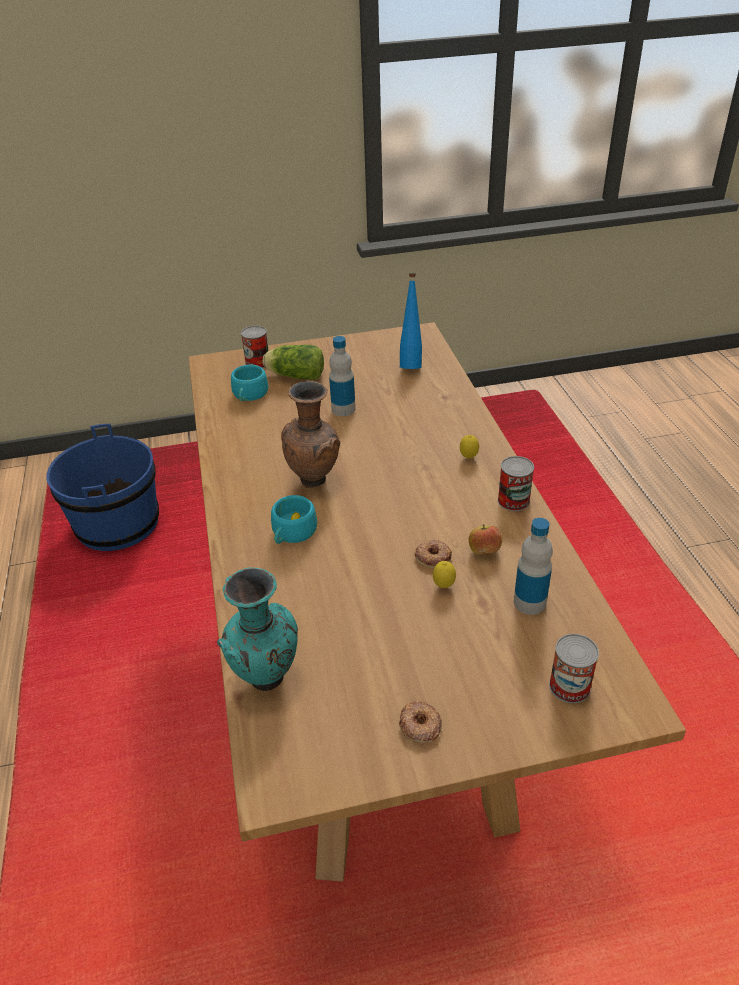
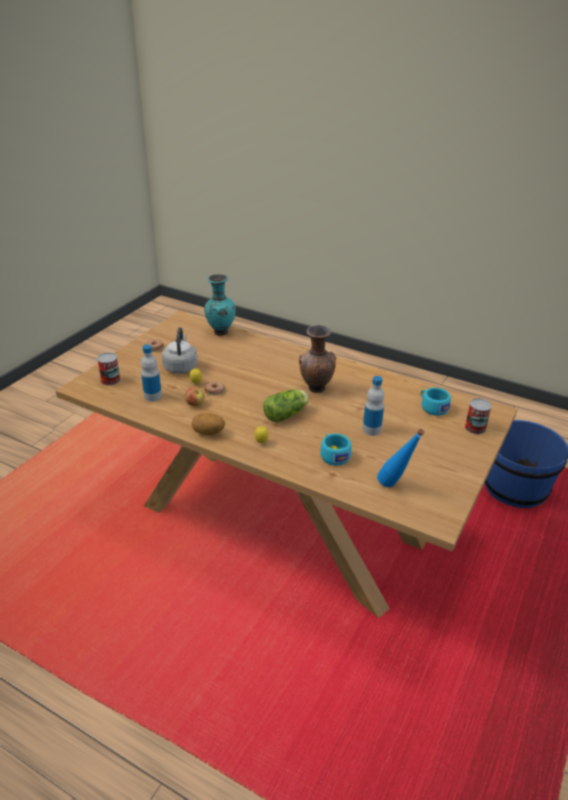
camera: 130 degrees right, 5 degrees down
lettuce [263,345,324,380] -> lettuce moved to [263,389,309,422]
turquoise cup [271,495,317,544] -> turquoise cup moved to [320,434,352,466]
can [498,456,534,511] -> potato [191,413,225,435]
none -> grey kettle [162,327,198,374]

